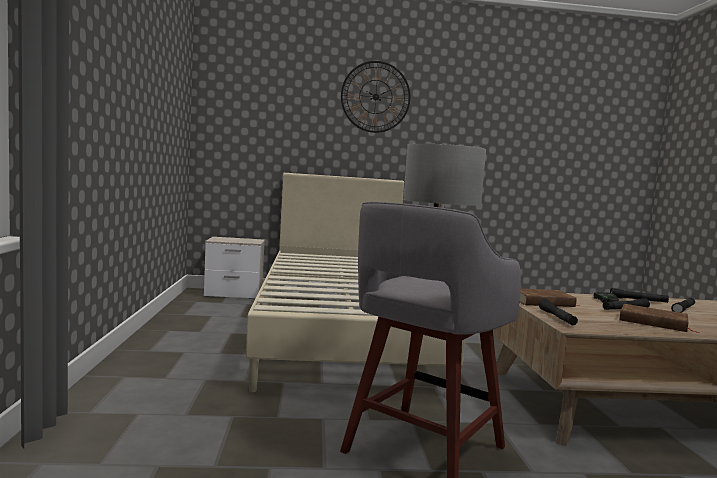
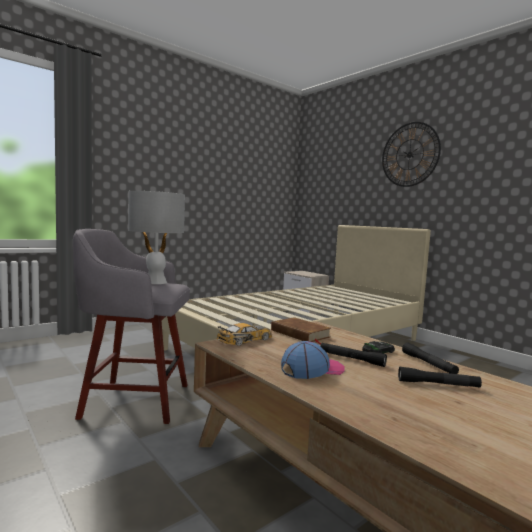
camera: 55 degrees right, 0 degrees up
black flashlight [539,299,578,325] -> toy car [217,323,272,346]
brown book [619,304,700,333] -> cap [281,341,345,379]

